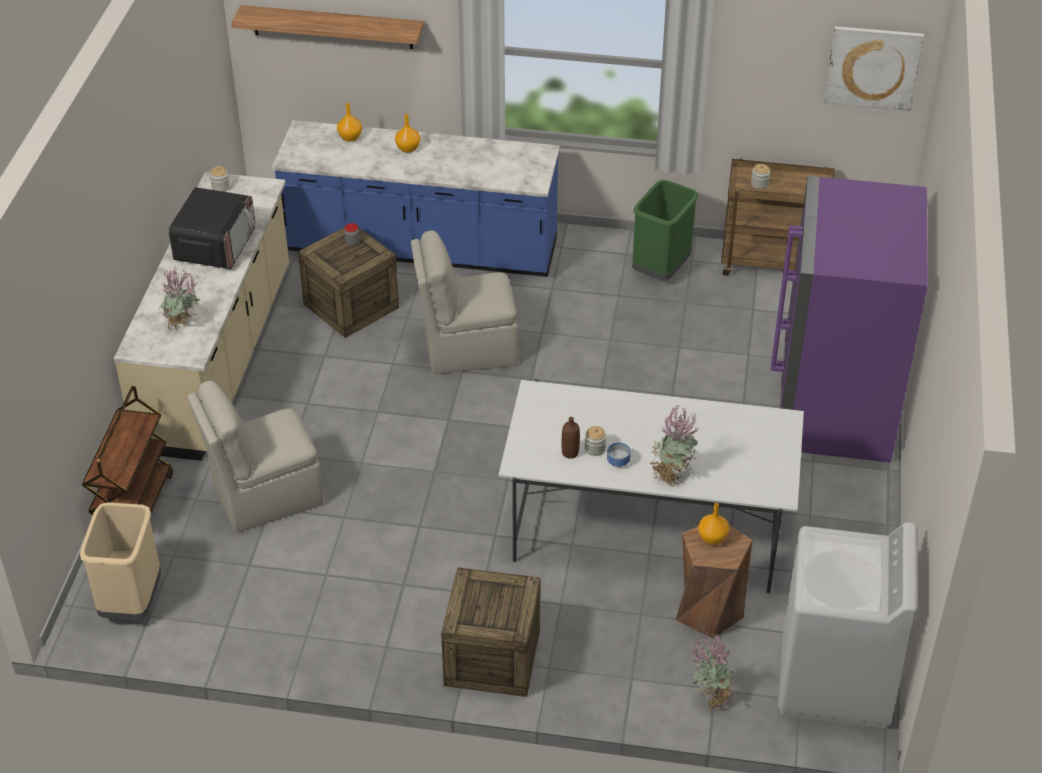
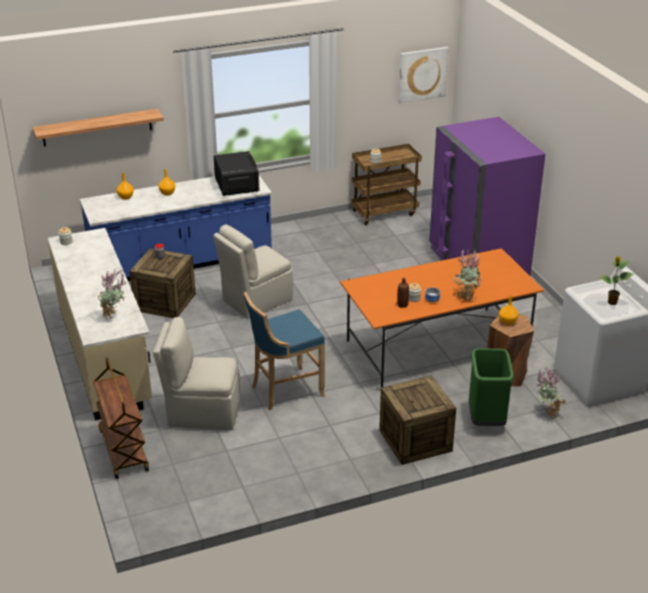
camera: 30 degrees left, 10 degrees down
beige trash can [80,502,161,620] -> none
microwave [169,187,256,269] -> microwave moved to [214,151,259,196]
beige chair [187,381,324,533] -> beige chair turned 60 degrees clockwise [153,317,240,431]
white dining table [499,380,804,593] -> orange dining table [340,248,544,387]
green trash can [632,180,698,280] -> green trash can moved to [469,348,514,426]
none -> blue stool [244,292,325,410]
none -> potted plant [598,256,634,305]

